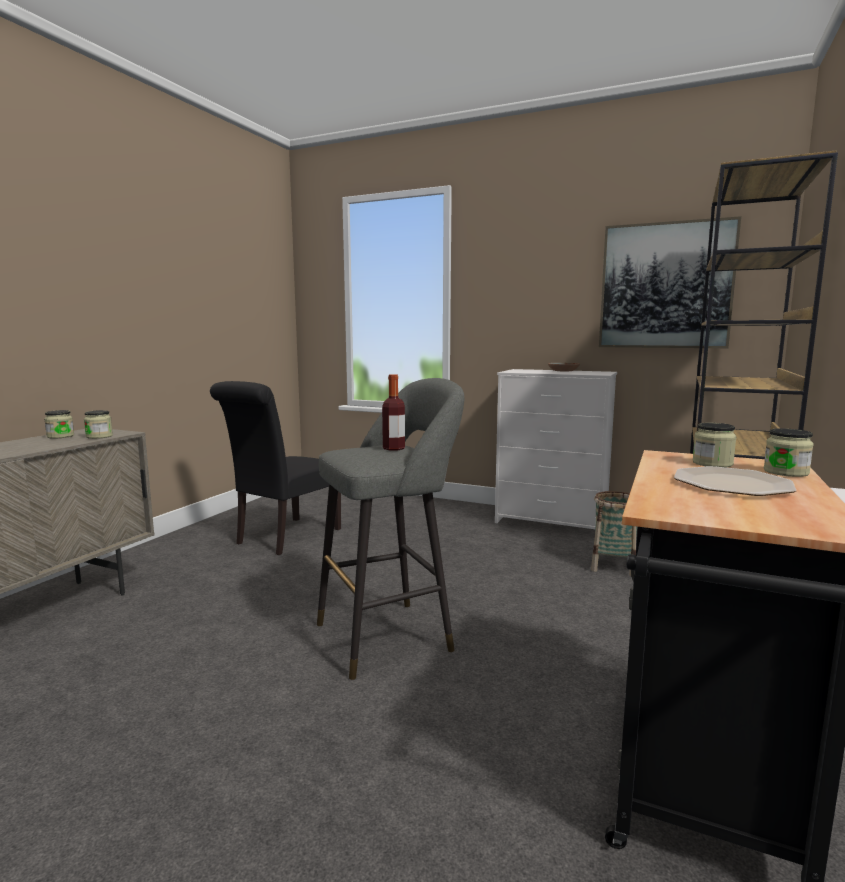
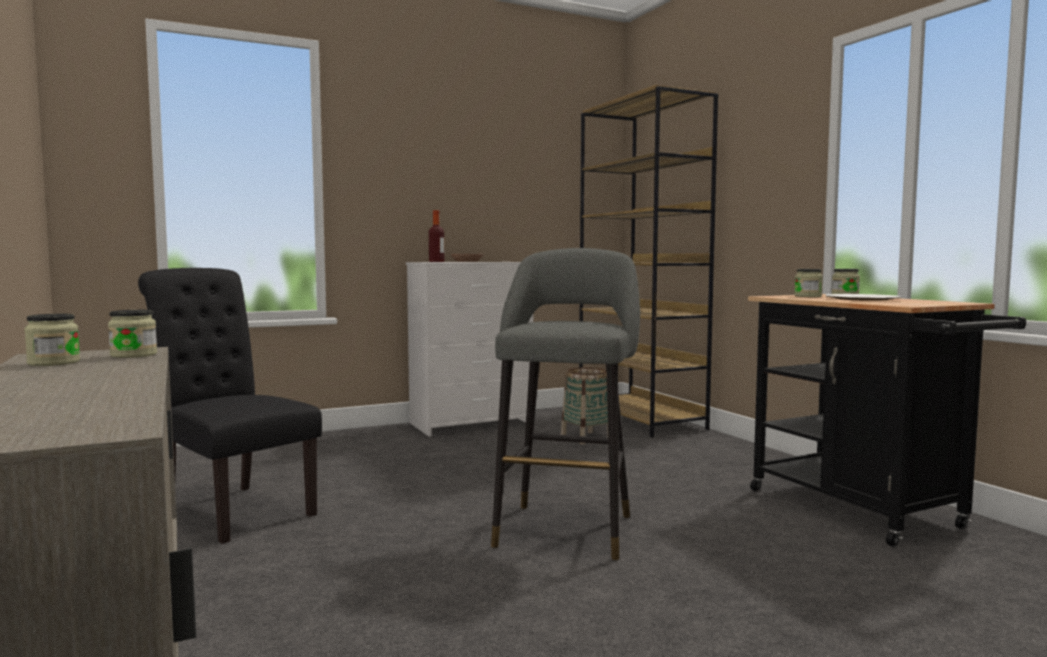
camera: 50 degrees left, 5 degrees down
black chair [210,381,341,555] -> black chair turned 150 degrees clockwise [138,268,322,544]
bottle [382,374,405,451] -> bottle moved to [429,210,444,262]
picture [599,216,741,348] -> none

